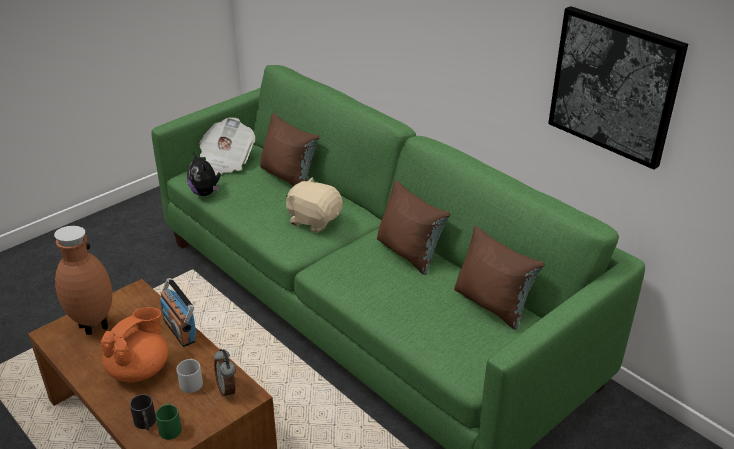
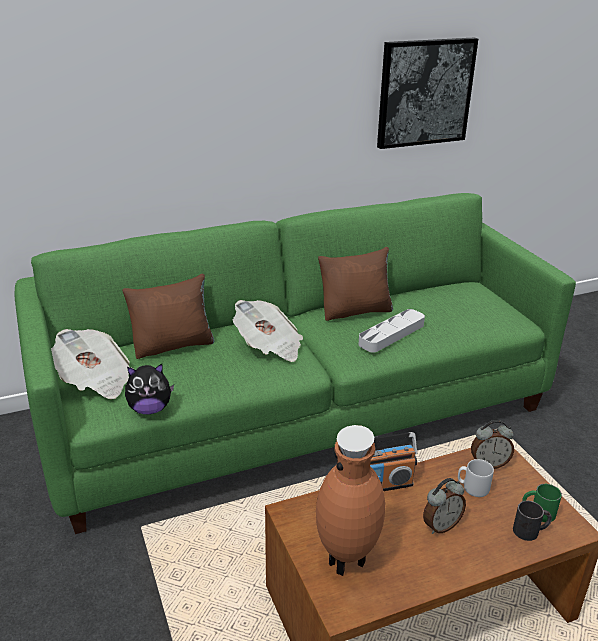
camera: 70 degrees left, 5 degrees down
orange teapot [101,307,168,382] -> alarm clock [423,478,466,534]
beige plush toy [286,177,343,233] -> newspaper [233,300,303,362]
brown pillow [454,226,545,330] -> none
none -> grey tray [358,309,425,353]

